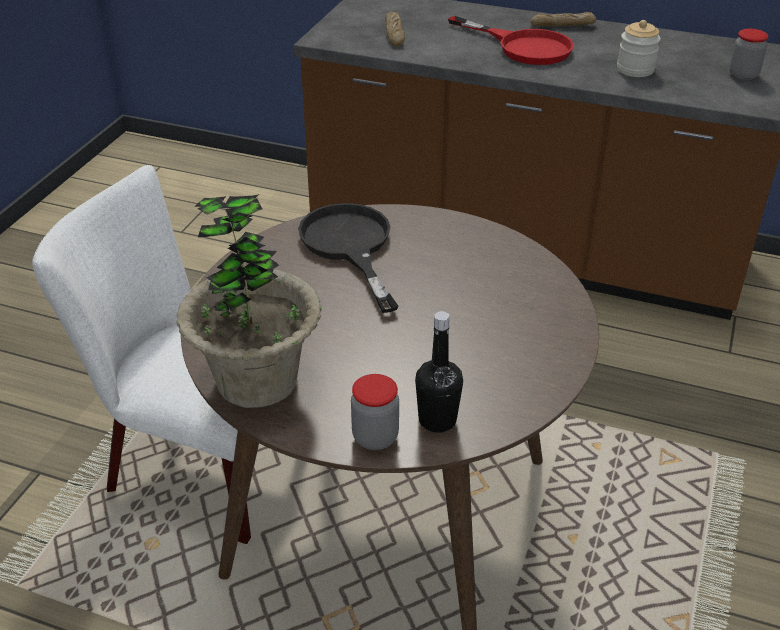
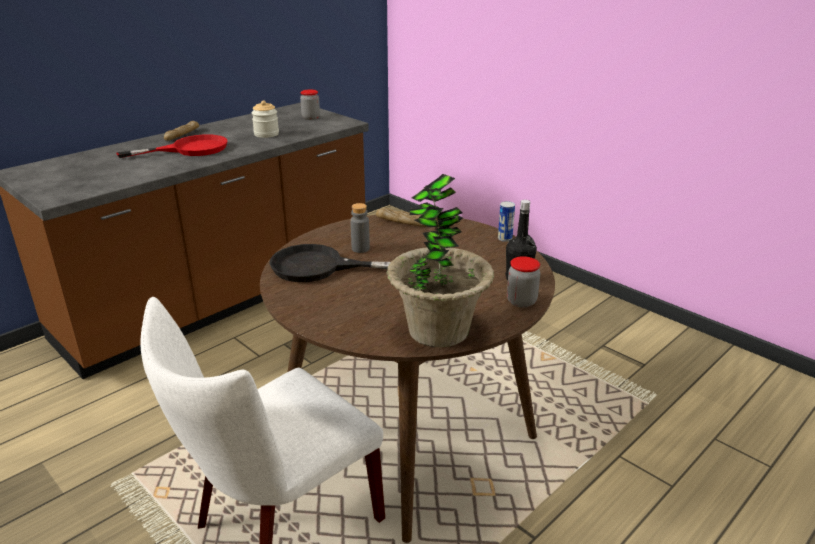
camera: 65 degrees left, 10 degrees down
bread [385,12,405,47] -> bread moved to [376,208,428,227]
none -> grey bottle [350,203,370,253]
none -> can [498,201,515,242]

